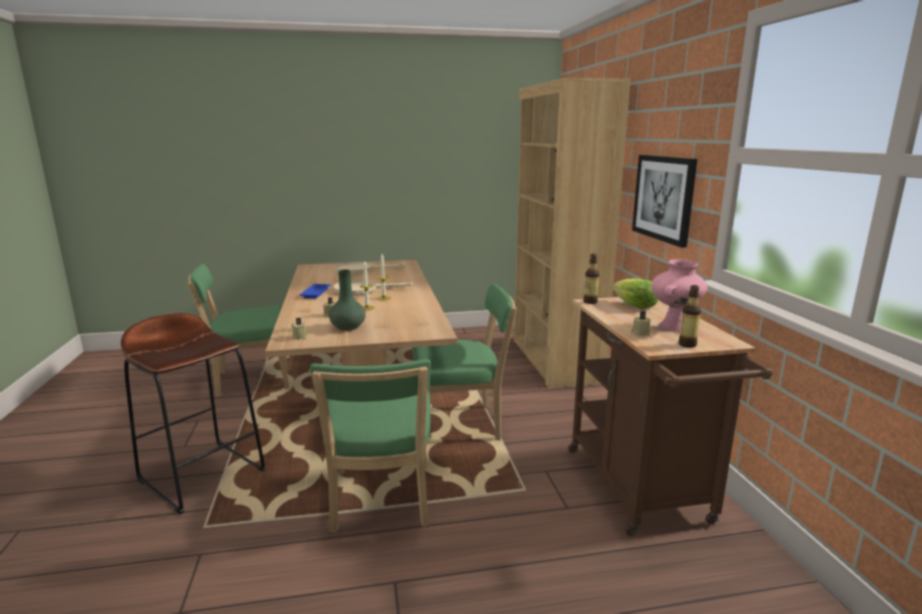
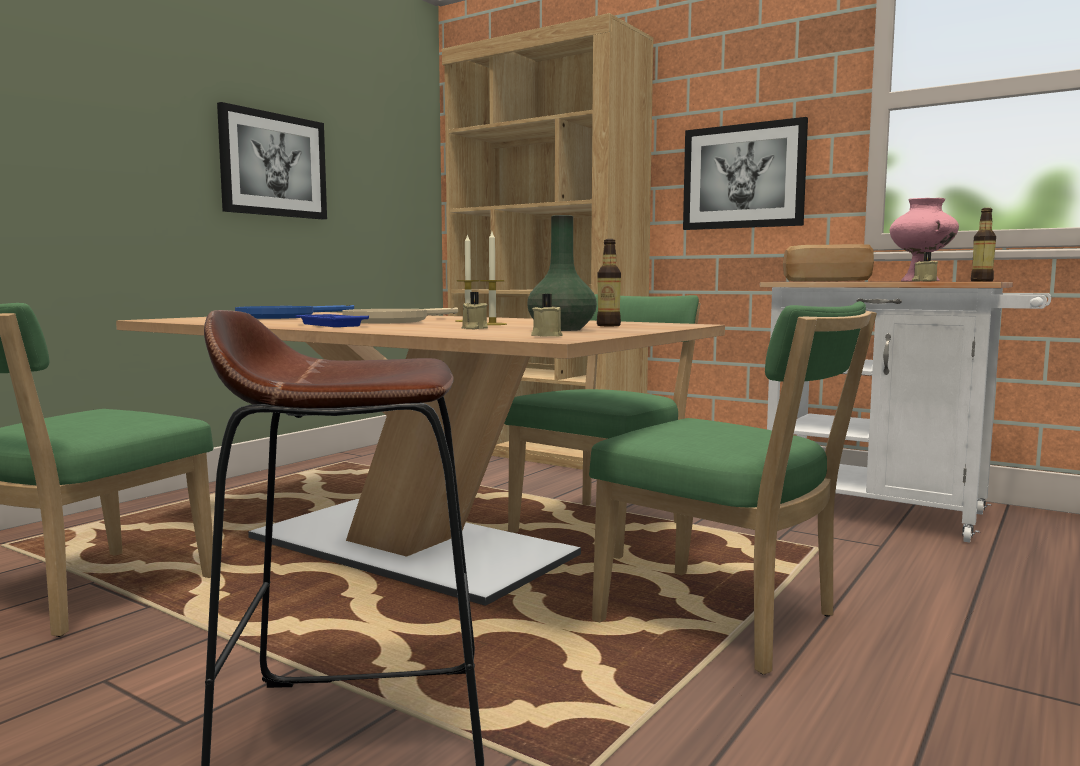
camera: 45 degrees left, 10 degrees down
beige frying pan [335,262,405,274] -> blue frying pan [235,305,354,319]
brown cart [568,297,773,536] -> white cart [760,282,1051,543]
bottle [583,254,599,304] -> bottle moved to [597,239,621,326]
lettuce [612,278,658,309] -> bread [783,244,874,281]
none -> picture [217,102,327,220]

